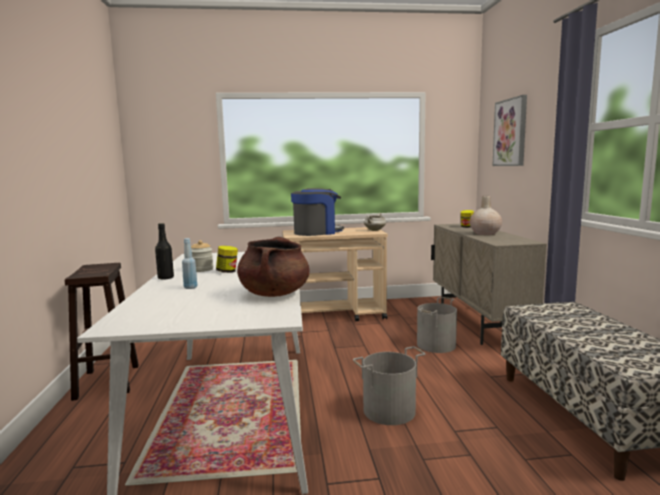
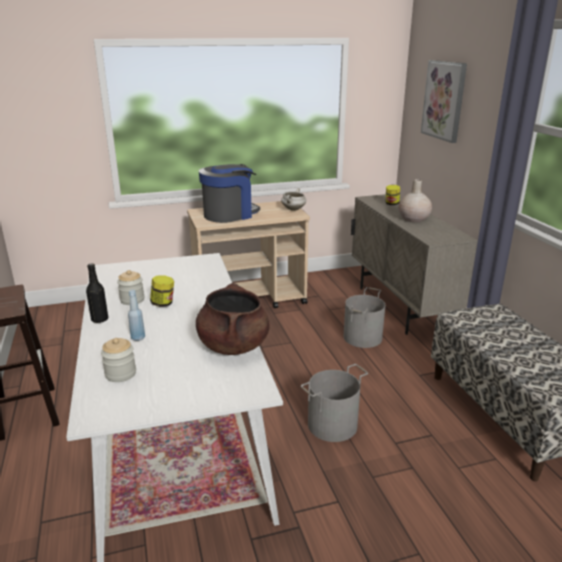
camera: 10 degrees left, 15 degrees up
none -> jar [101,338,136,382]

